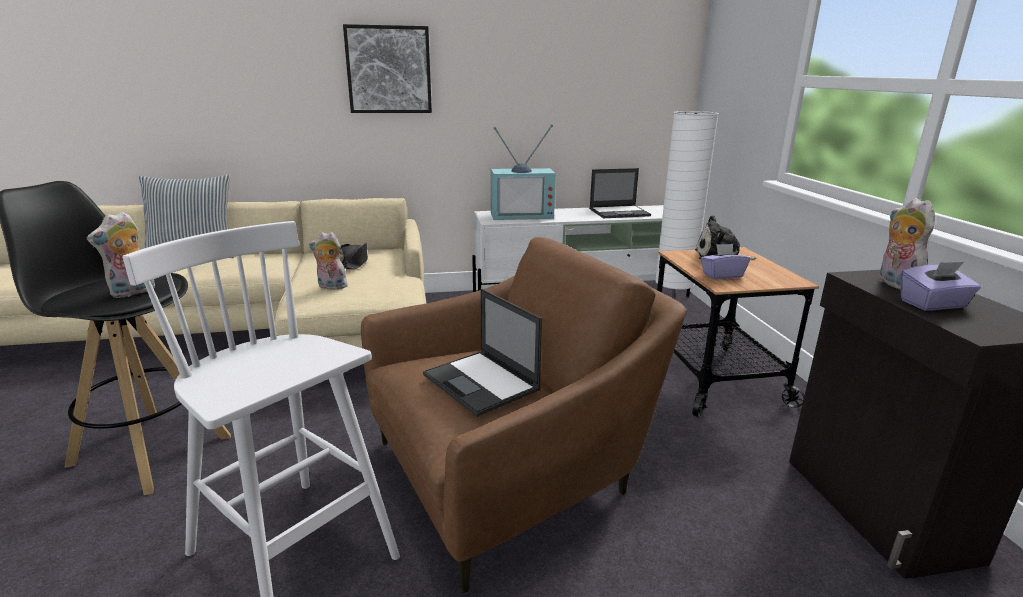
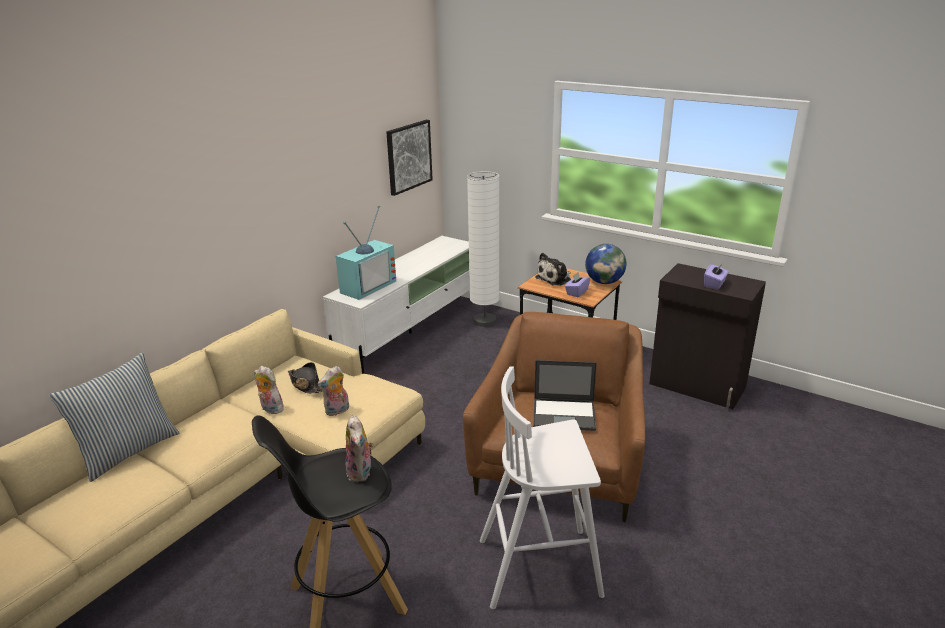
camera: 45 degrees left, 5 degrees up
picture [343,24,432,113] -> picture moved to [386,120,433,196]
laptop [589,168,651,218] -> none
plush toy [880,198,935,290] -> plush toy moved to [254,366,284,414]
none -> globe [585,244,626,284]

